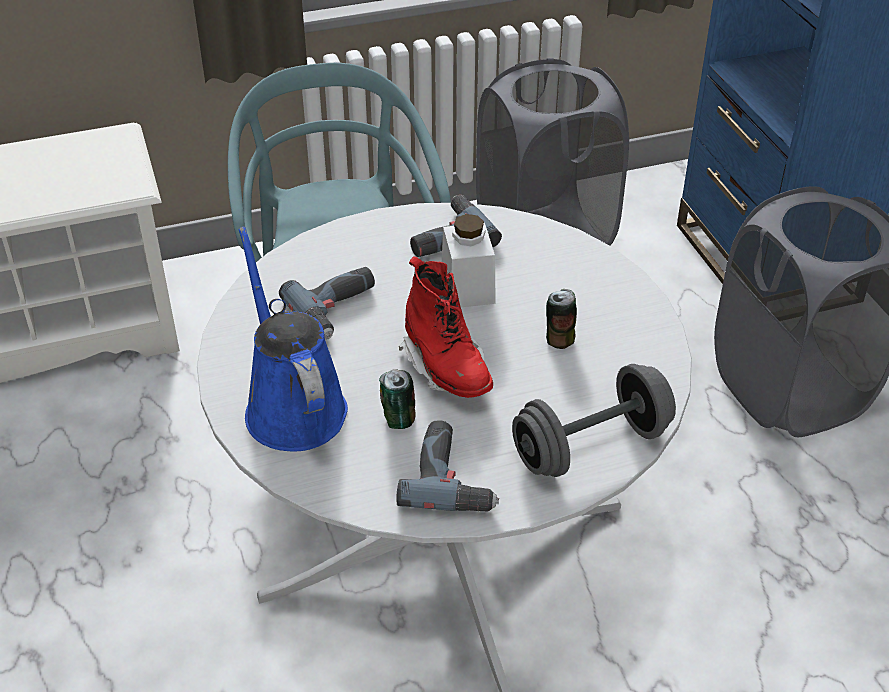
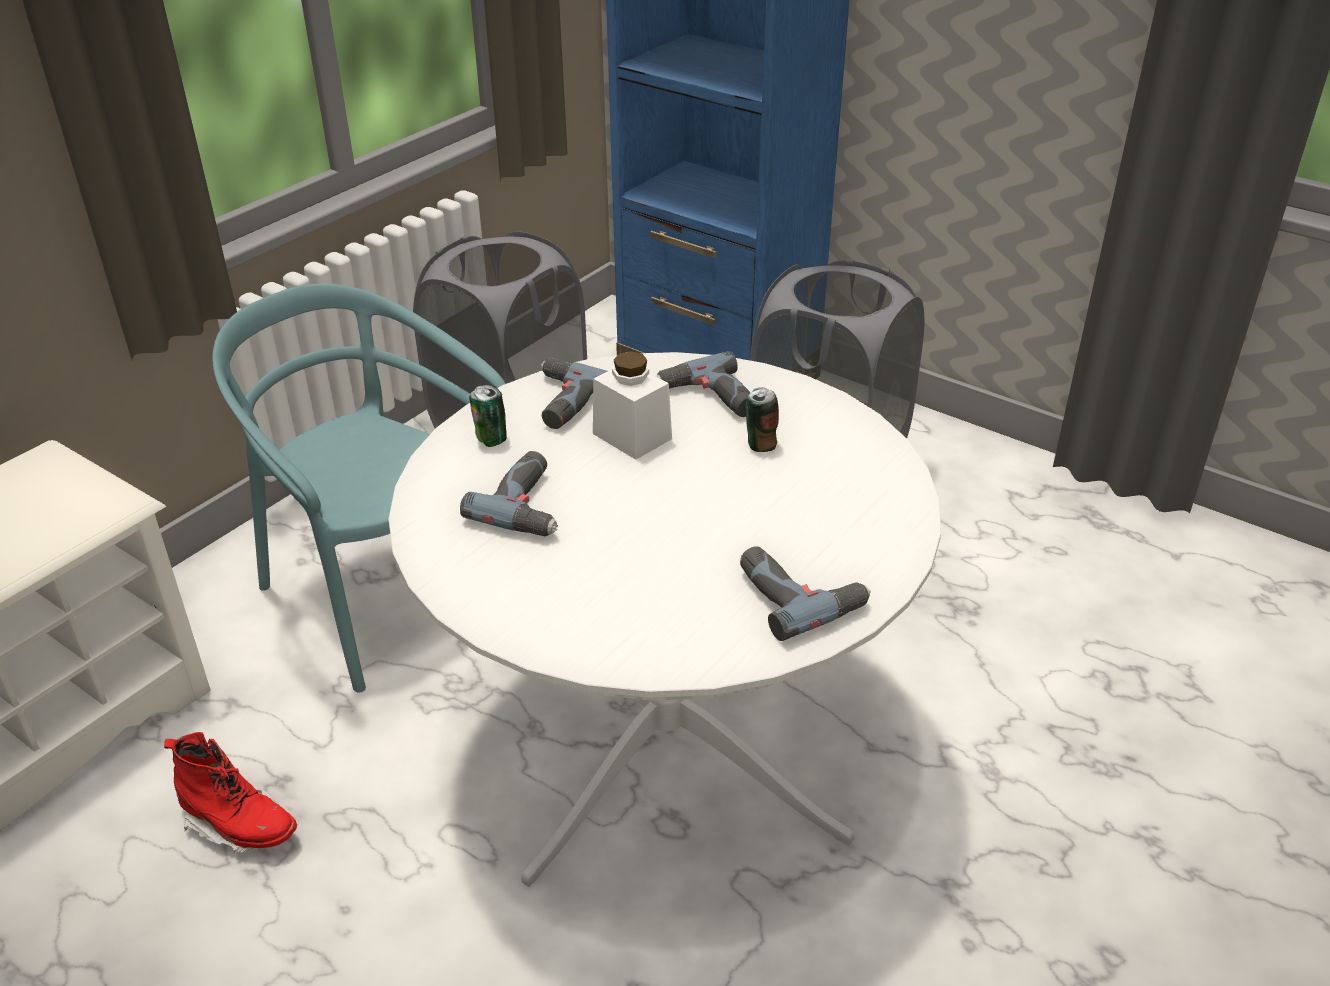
camera: 35 degrees left, 5 degrees down
blue watering can [239,227,348,451] -> none
can [379,369,416,429] -> can moved to [469,384,507,447]
red boot [399,256,493,398] -> red boot moved to [164,732,297,853]
grey dumbbell [512,364,676,477] -> none
none -> power drill [656,351,750,417]

